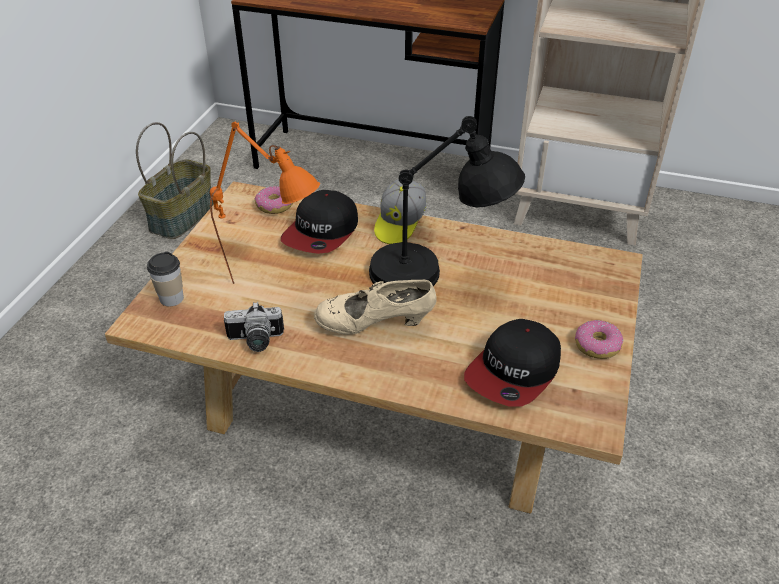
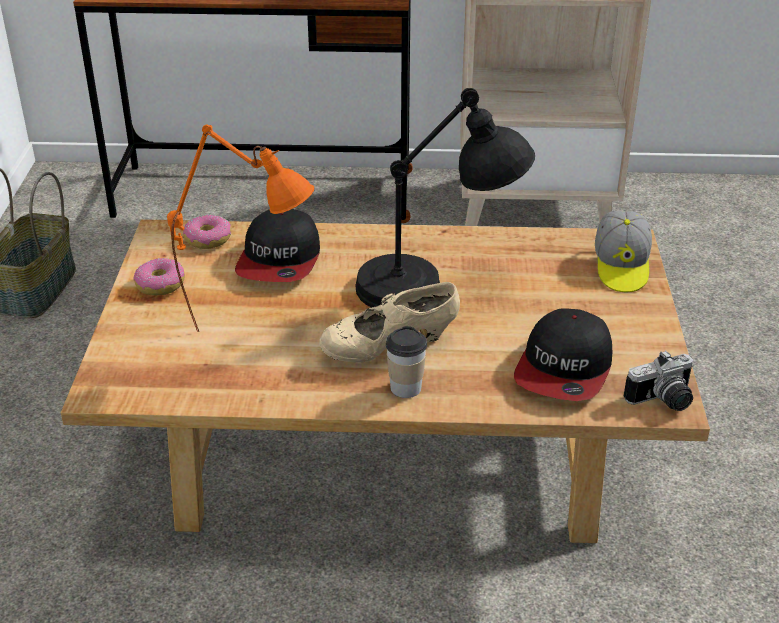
camera: 15 degrees left, 5 degrees down
cup [147,252,184,306] -> cup moved to [386,326,427,398]
camera [224,302,284,352] -> camera moved to [624,350,694,411]
cap [374,179,427,244] -> cap moved to [595,211,652,292]
donut [575,320,623,359] -> donut moved to [133,258,185,295]

